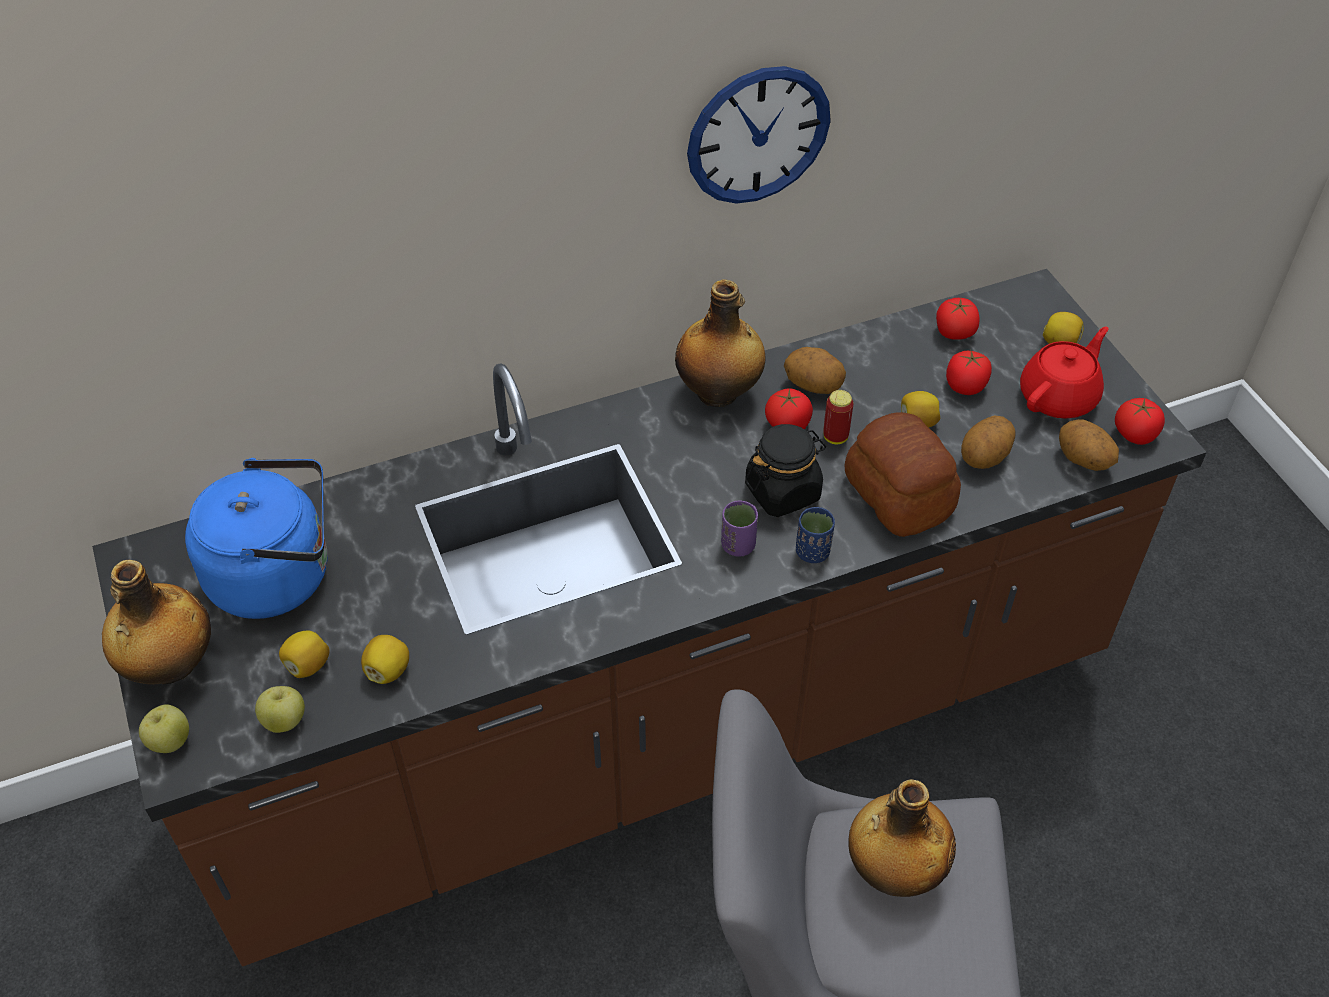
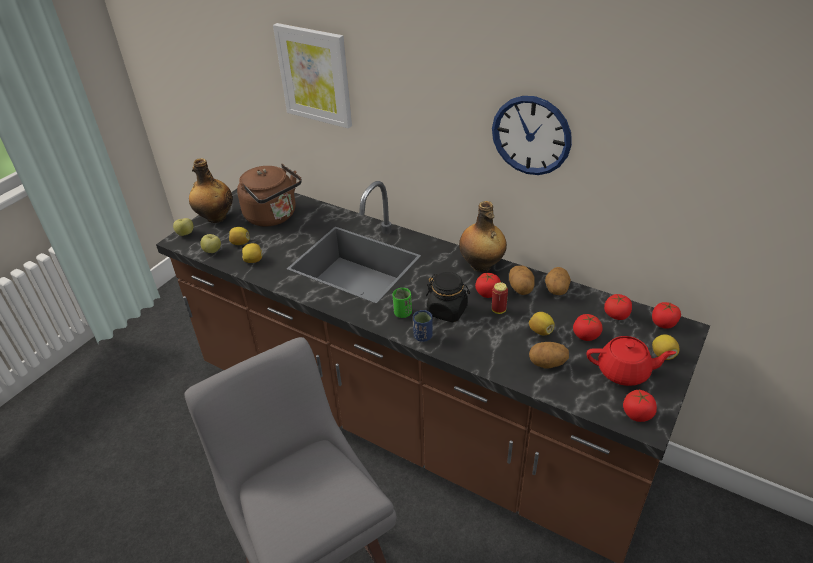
camera: 55 degrees right, 10 degrees down
blue kettle [185,458,327,619] -> brown kettle [237,164,302,227]
purple cup [721,501,758,556] -> green cup [392,288,412,318]
bread [844,412,961,537] -> none
bottle [848,779,956,897] -> none
potato [1059,419,1119,471] -> potato moved to [545,267,571,295]
none -> picture [273,23,352,129]
none -> tomato [652,302,681,329]

